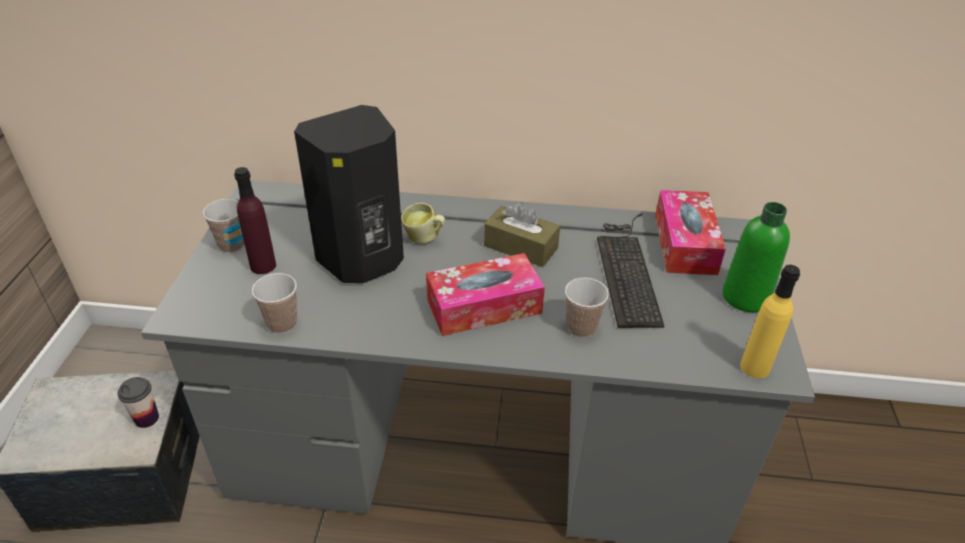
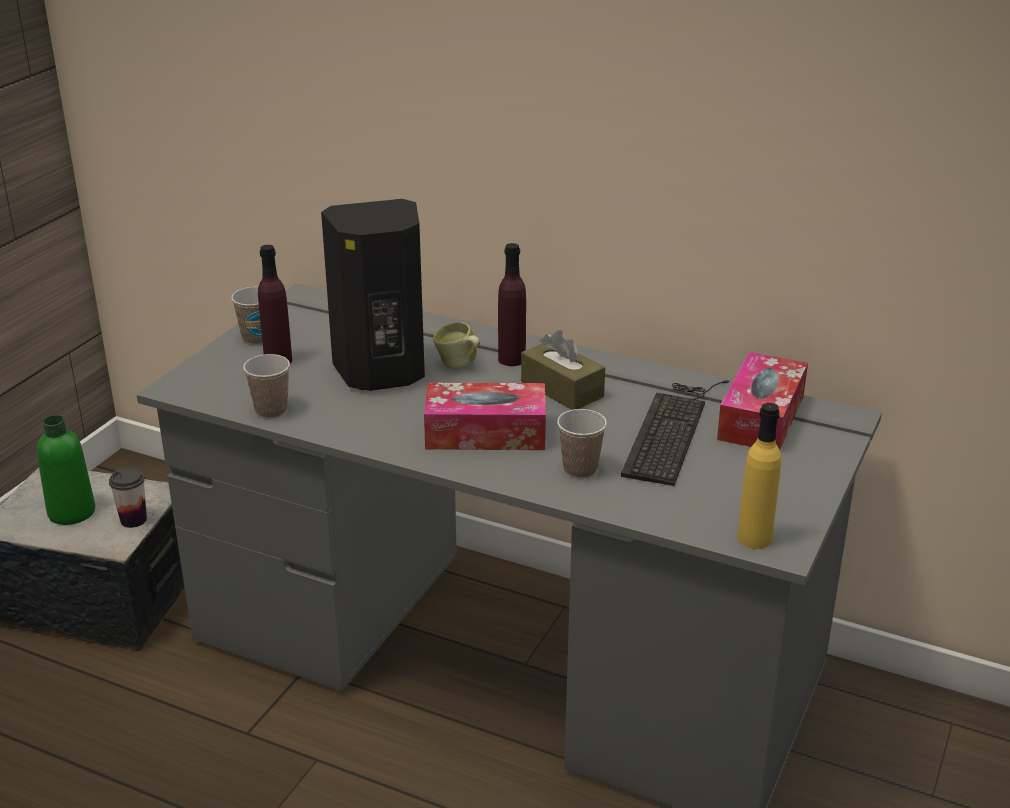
camera: 20 degrees right, 10 degrees down
green bottle [722,202,790,312] -> green bottle moved to [37,415,95,525]
none -> purple bottle [498,243,526,366]

